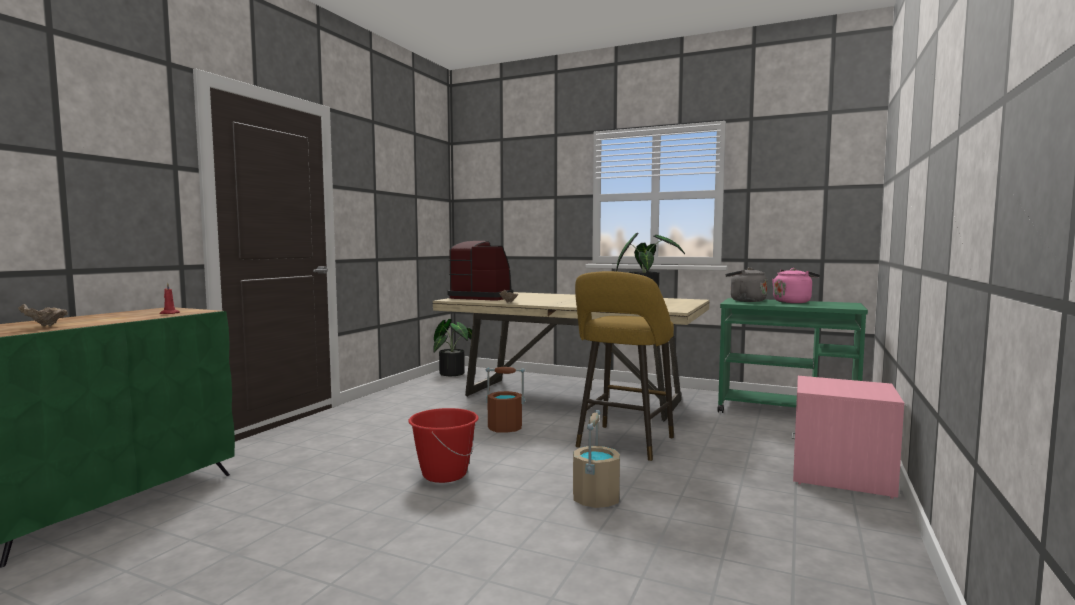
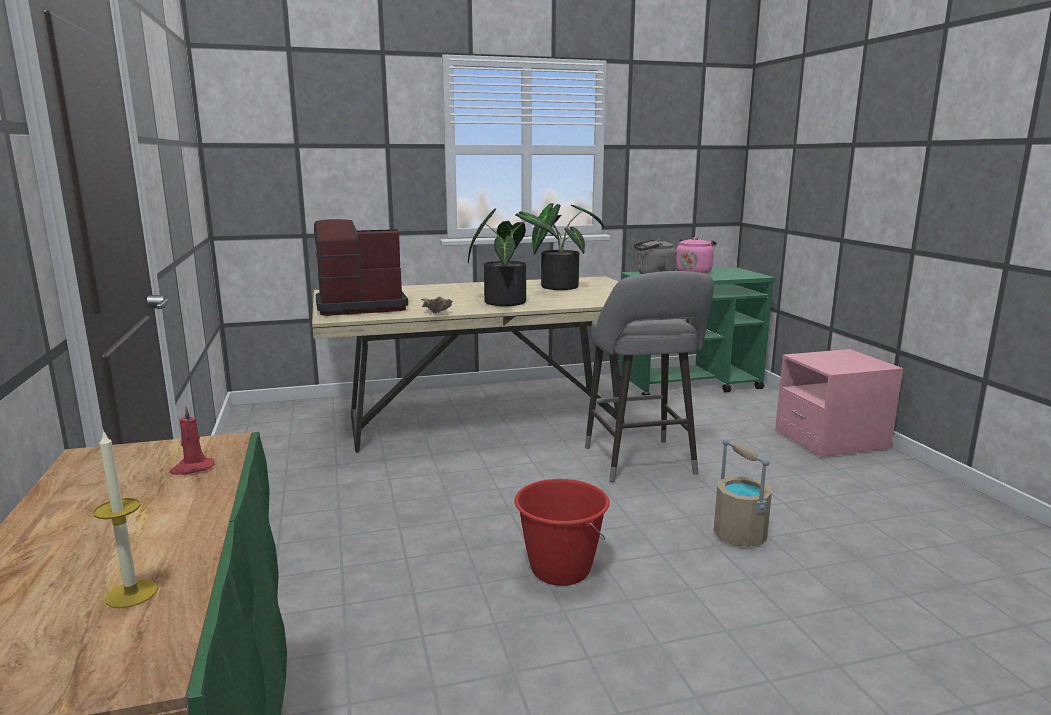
camera: 40 degrees left, 10 degrees up
beige bowl [18,304,68,327] -> candle [93,430,158,608]
potted plant [434,319,472,376] -> potted plant moved to [468,208,559,306]
brown bucket [486,367,525,433] -> none
yellow stool [575,271,674,461] -> grey stool [585,271,714,482]

